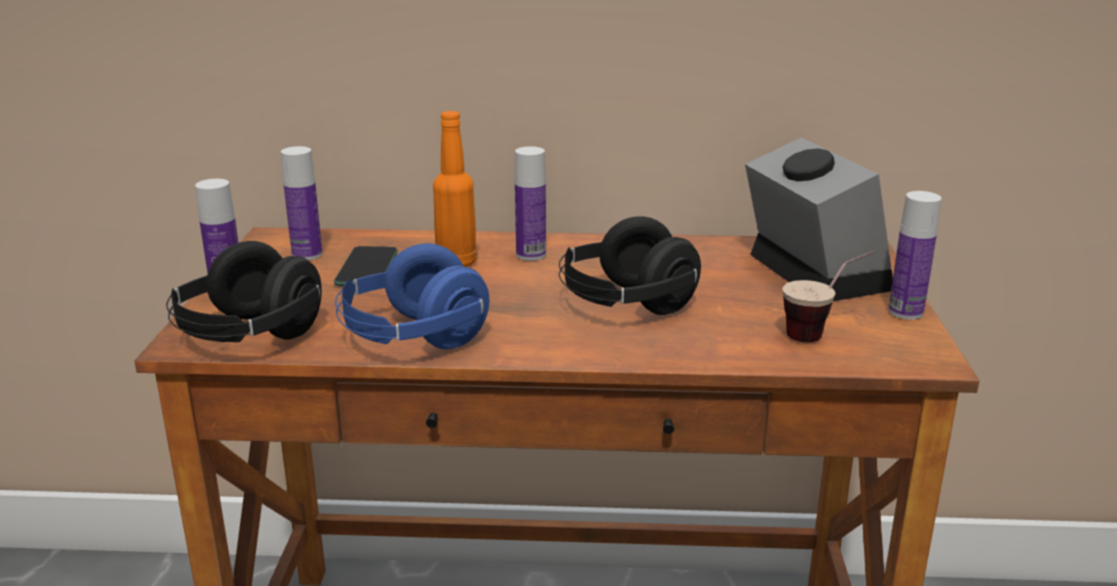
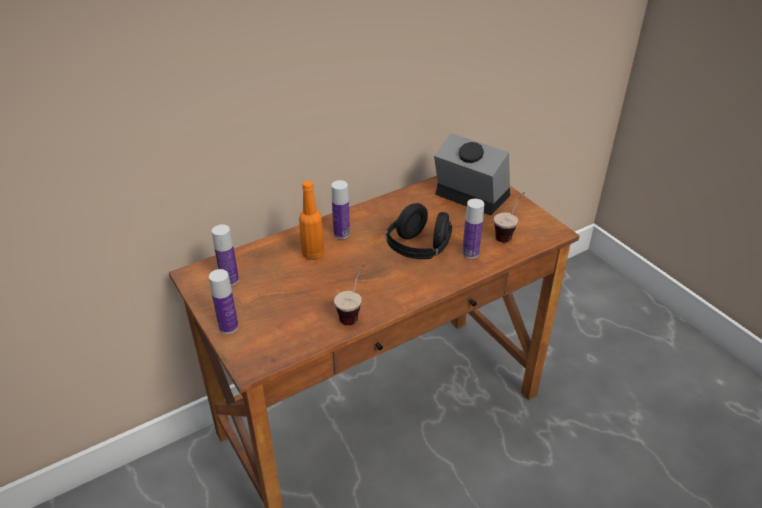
camera: 35 degrees left, 15 degrees up
black headphones [166,241,322,342] -> none
phone [334,246,398,286] -> none
blue headphones [335,244,489,349] -> cup [334,264,364,325]
bottle [888,191,942,320] -> bottle moved to [462,199,484,259]

